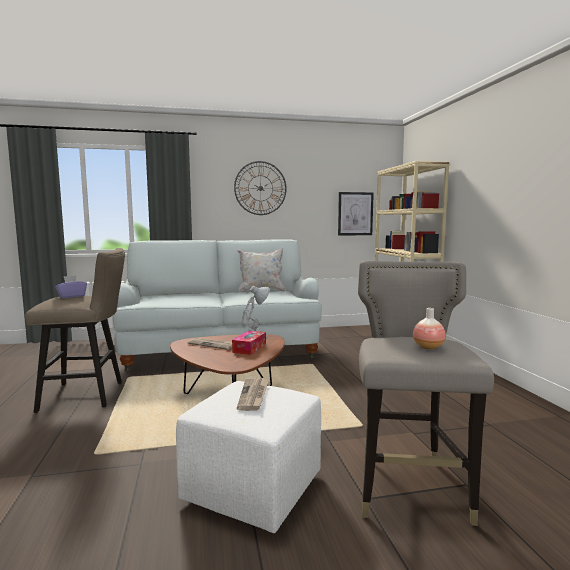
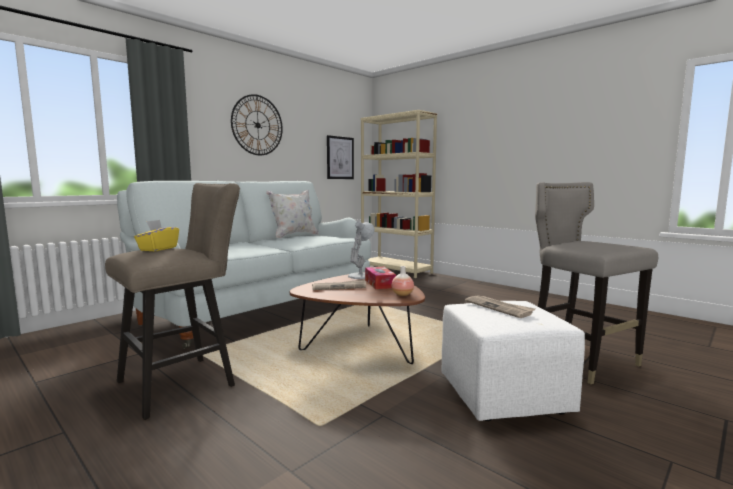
camera: 35 degrees left, 0 degrees up
purple tissue box [55,275,87,298] -> yellow tissue box [134,220,179,251]
vase [413,308,446,349] -> vase moved to [391,266,414,296]

